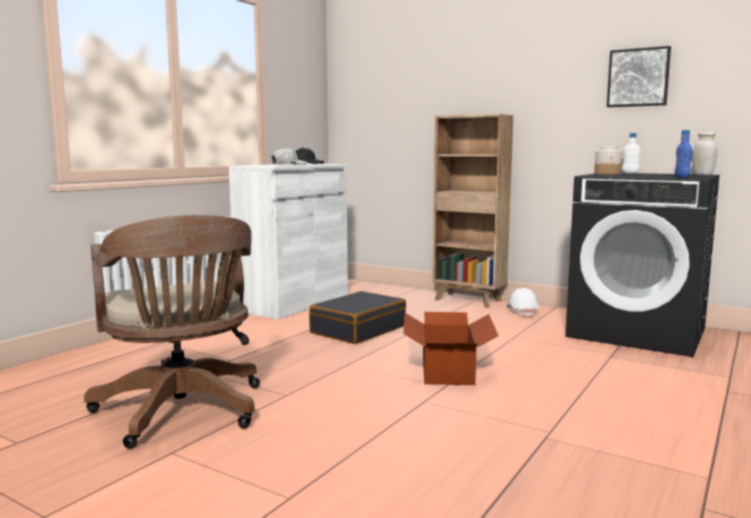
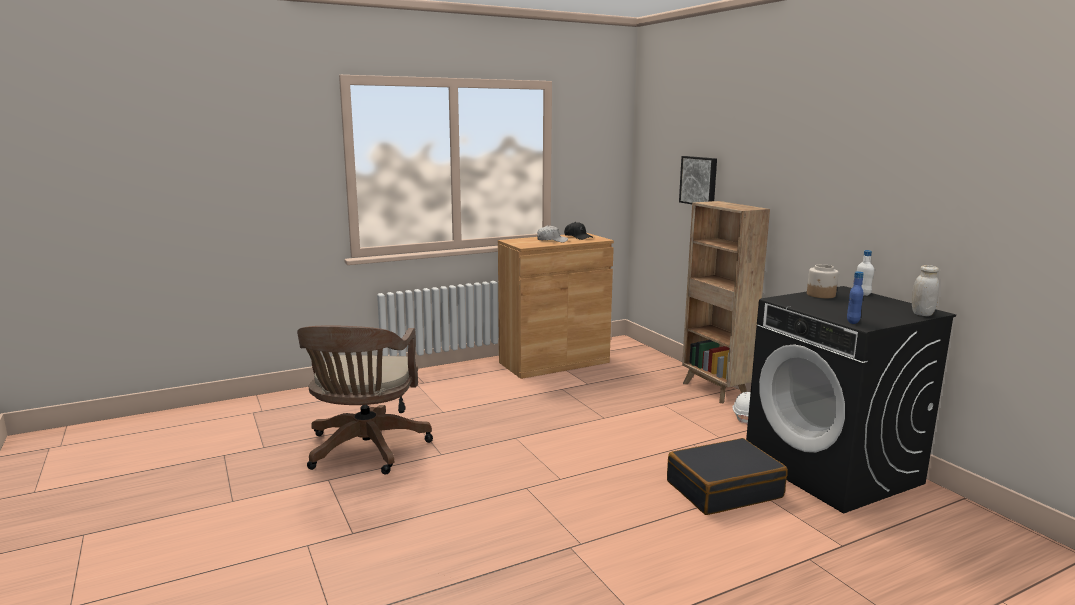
camera: 30 degrees right, 5 degrees up
white cabinet [229,164,348,320] -> brown cabinet [498,233,614,379]
black suitcase [309,291,406,344] -> black suitcase moved to [667,438,788,515]
cardboard box [403,312,499,385] -> none
picture [607,46,671,107] -> picture moved to [679,156,717,204]

